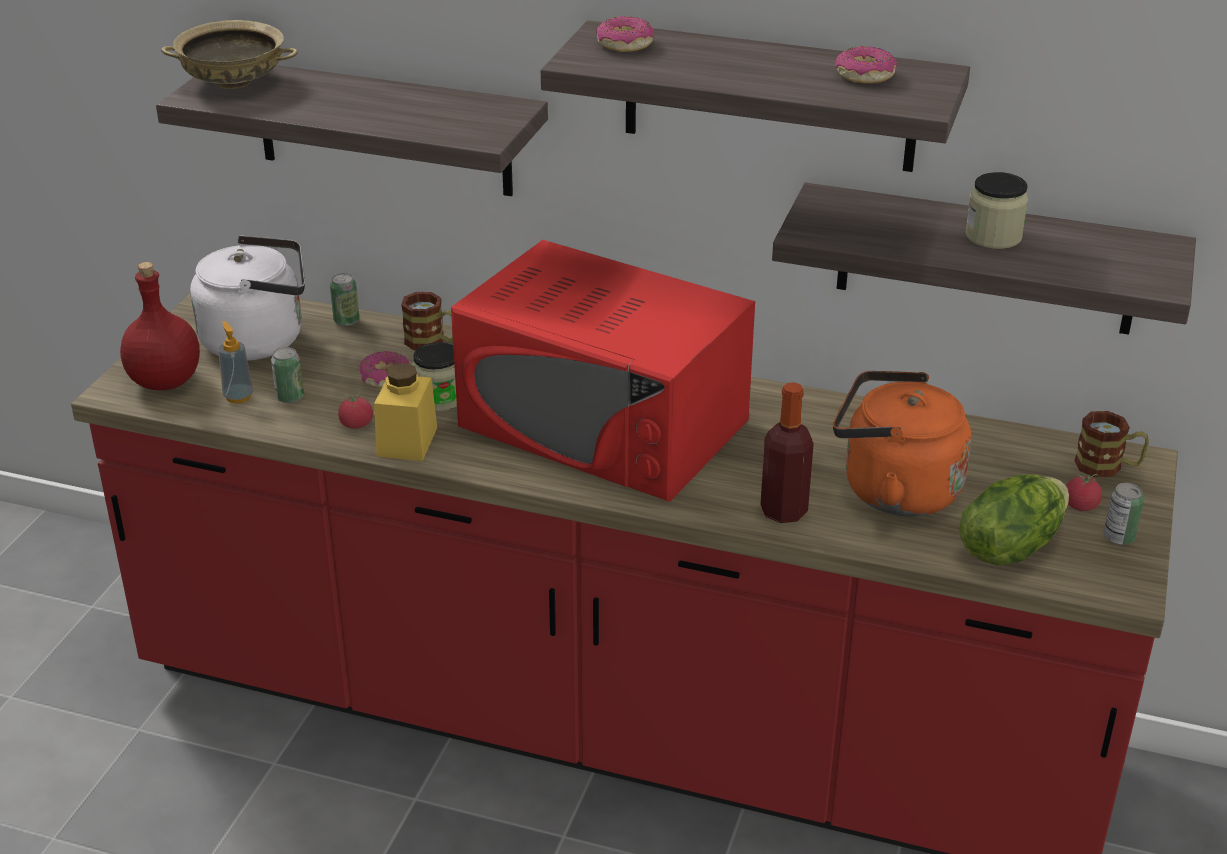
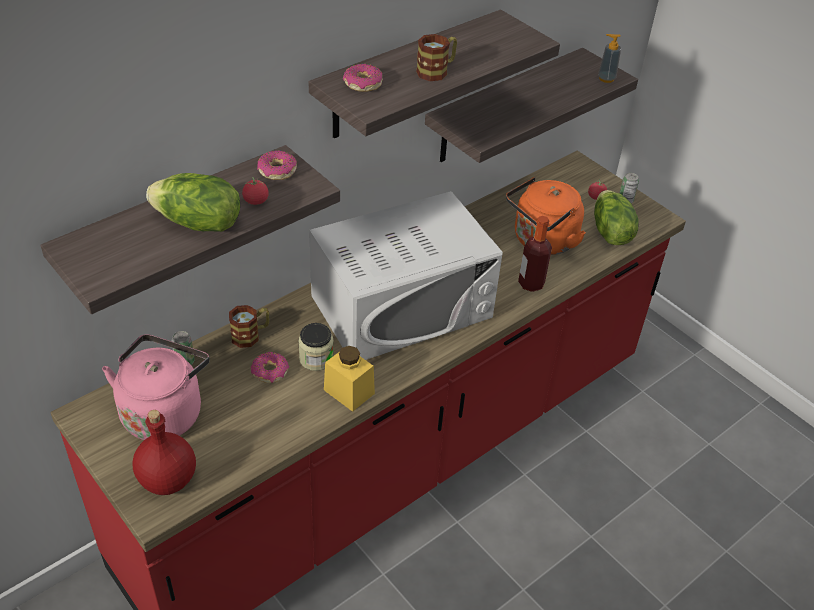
camera: 60 degrees left, 10 degrees up
beige bowl [161,20,298,89] -> none
white kettle [190,235,305,361] -> pink kettle [102,334,209,440]
soap dispenser [218,321,254,403] -> soap dispenser moved to [598,34,621,83]
can [271,347,304,403] -> none
tomato [338,393,373,429] -> tomato moved to [242,177,269,205]
red microwave [451,240,755,502] -> white microwave [309,191,503,360]
donut [835,46,897,84] -> donut moved to [257,150,297,180]
jar [965,172,1028,249] -> none
mug [1074,411,1149,478] -> mug moved to [416,34,457,81]
none -> lettuce [146,173,240,232]

